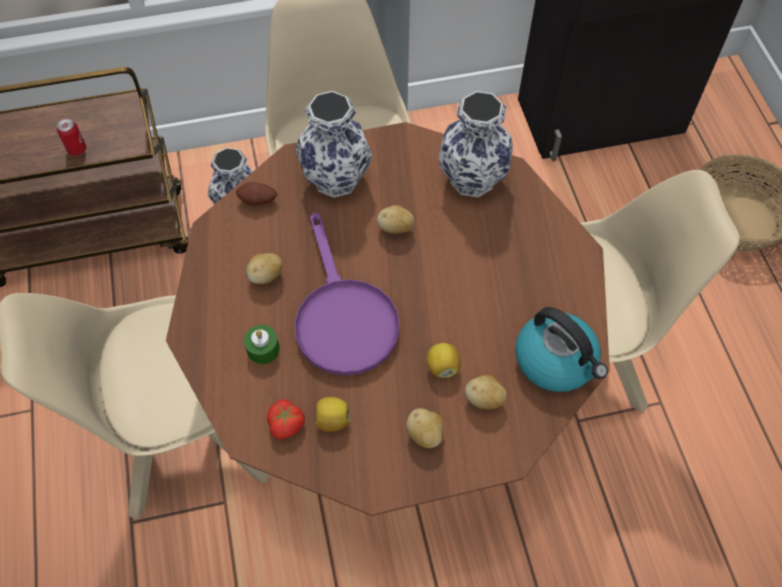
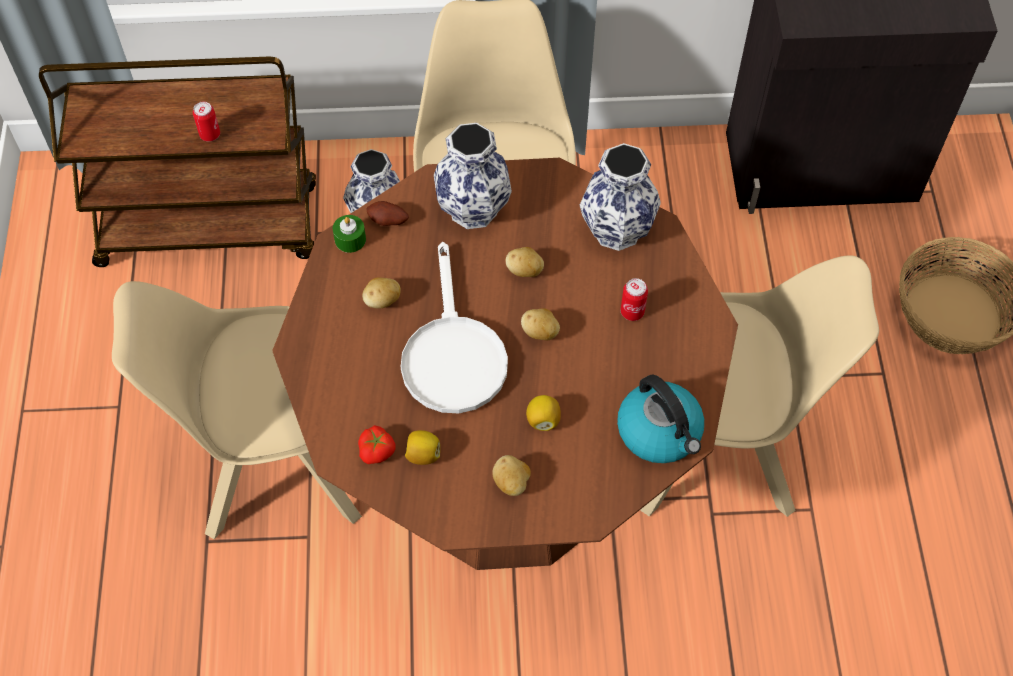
camera: 10 degrees right, 0 degrees up
green candle [244,325,280,364] -> green candle moved to [333,215,366,253]
purple frying pan [294,212,400,376] -> white frying pan [401,242,508,413]
potato [465,375,507,409] -> potato moved to [521,308,560,340]
none -> can [621,278,648,321]

